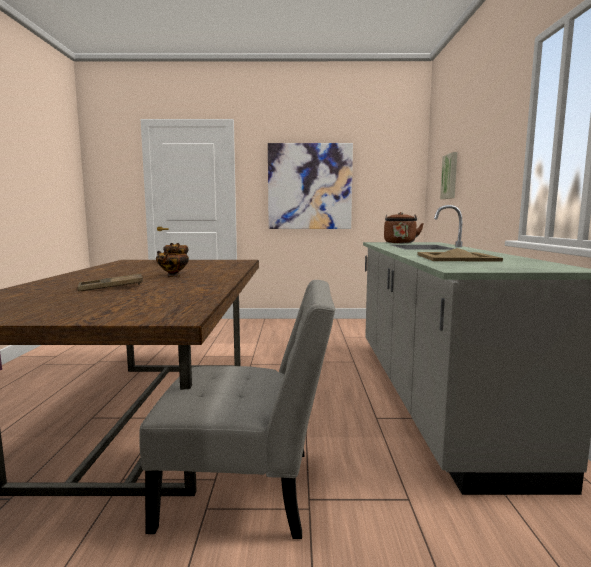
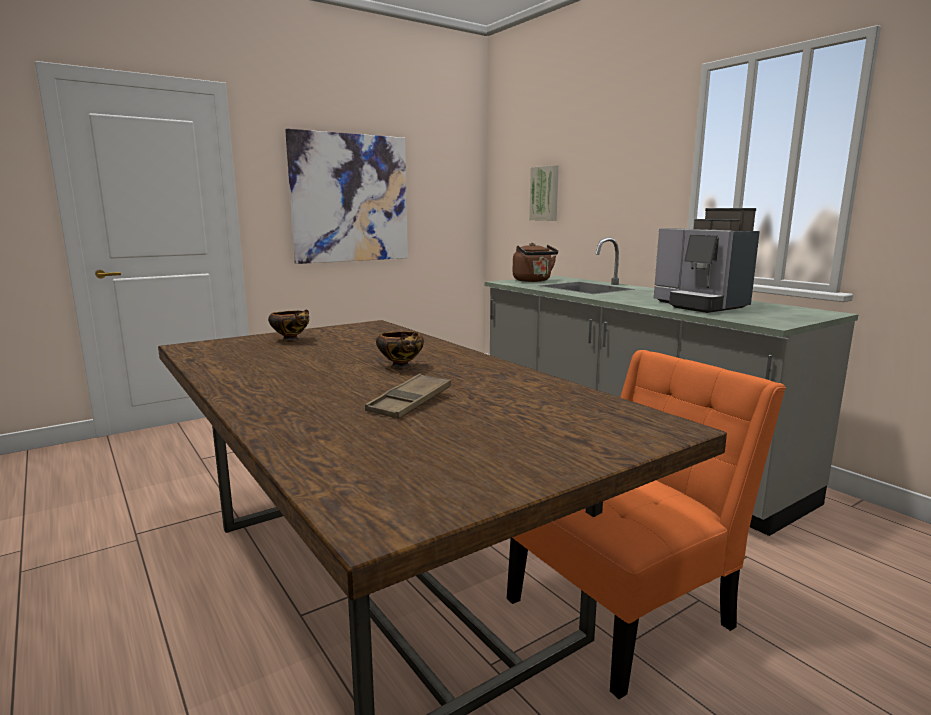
camera: 35 degrees left, 5 degrees up
grey chair [139,280,335,539] -> orange chair [507,350,786,699]
beige tray [417,248,503,262] -> coffee machine [654,208,760,313]

